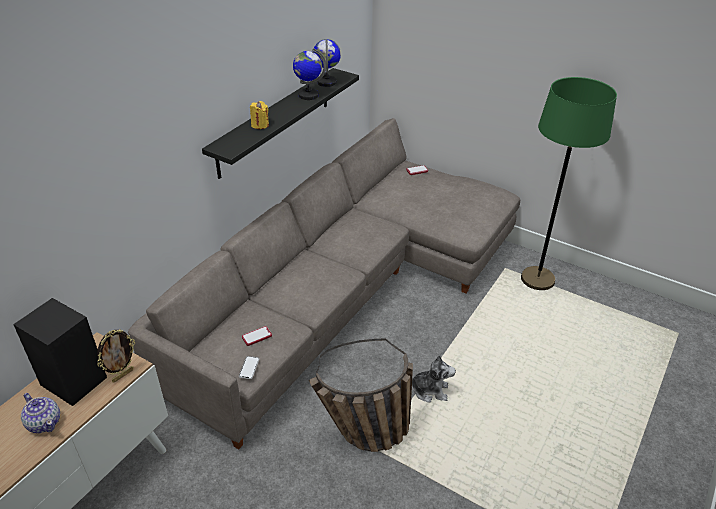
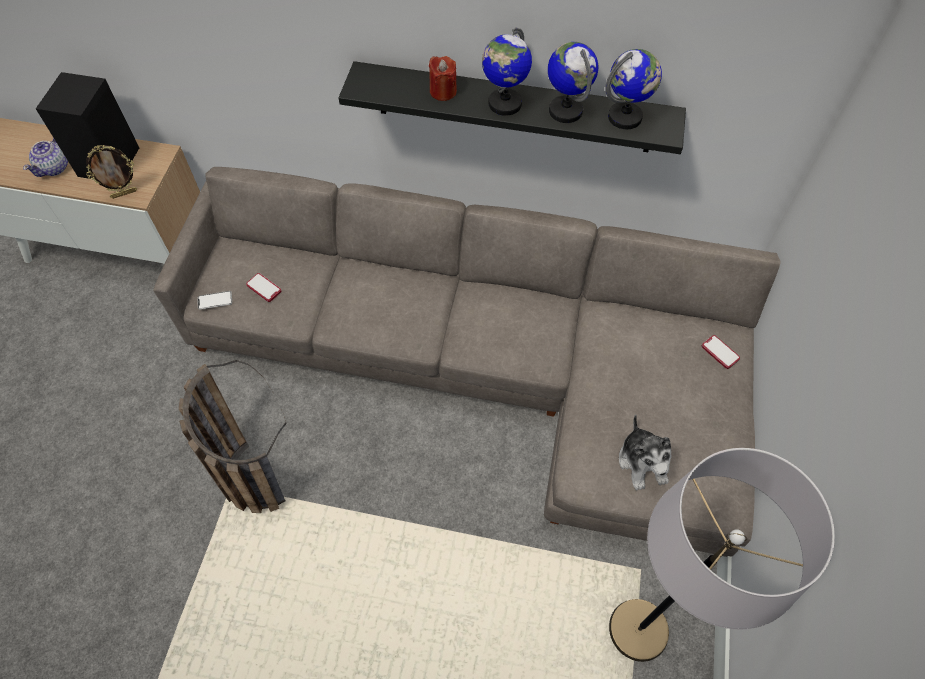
camera: 70 degrees right, 20 degrees up
picture frame [97,330,135,382] -> picture frame turned 45 degrees counterclockwise [86,145,137,199]
yellow candle [250,101,269,129] -> red candle [429,56,457,101]
plush toy [412,355,456,403] -> plush toy moved to [619,414,671,490]
green floor lamp [521,77,617,290] -> grey floor lamp [609,448,835,662]
none -> globe [482,27,532,116]

